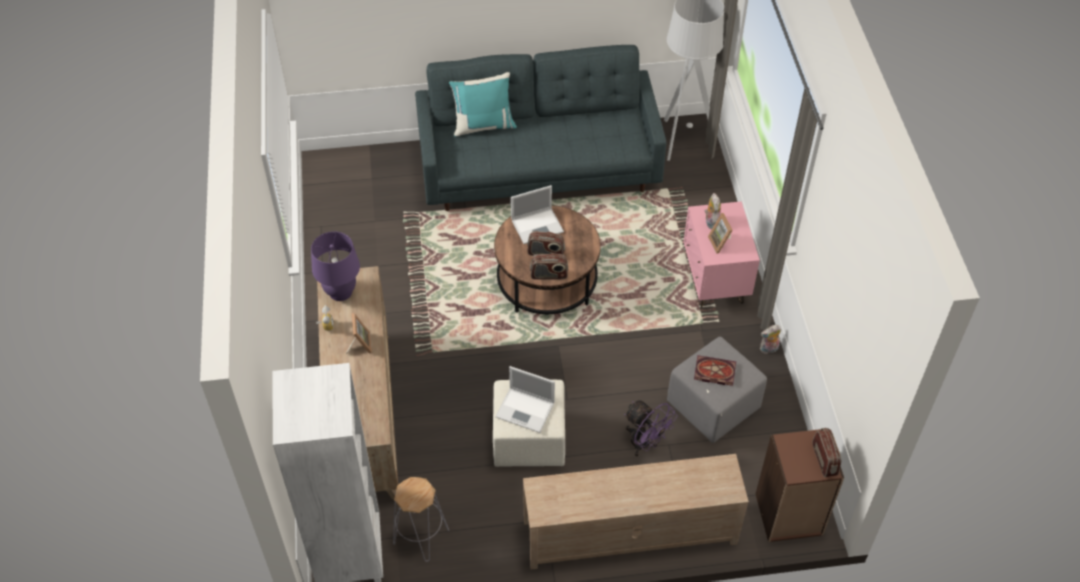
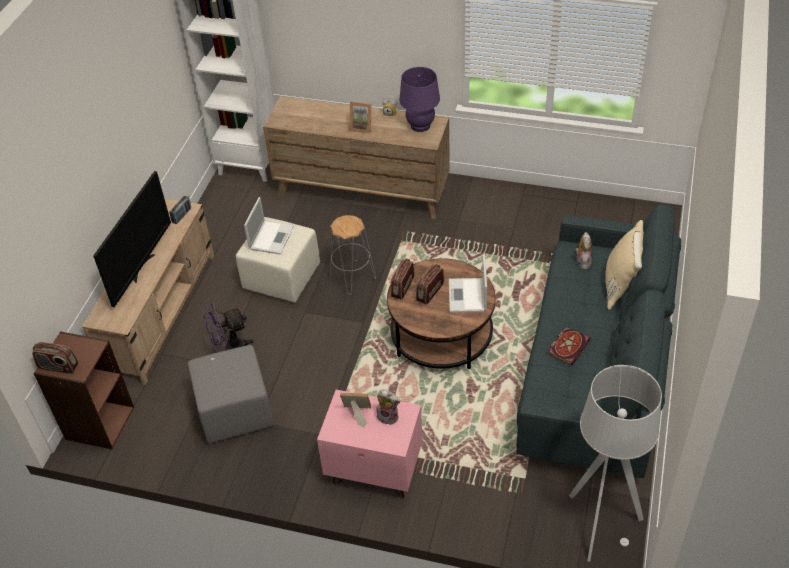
camera: 115 degrees right, 5 degrees down
grey stool [393,477,449,562] -> grey stool moved to [329,215,376,295]
turquoise pillow [449,72,517,137] -> beige pillow [606,220,644,310]
laptop [495,366,555,433] -> laptop turned 150 degrees clockwise [244,197,294,255]
book [694,355,736,386] -> book moved to [548,327,591,365]
plush toy [760,325,781,354] -> plush toy moved to [575,232,592,270]
none -> television [93,171,171,307]
none -> radio [170,196,191,224]

